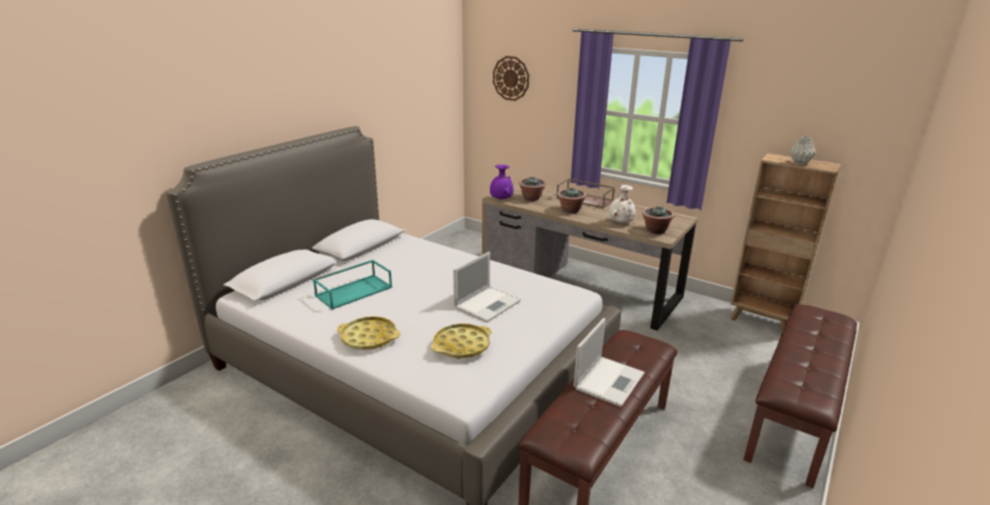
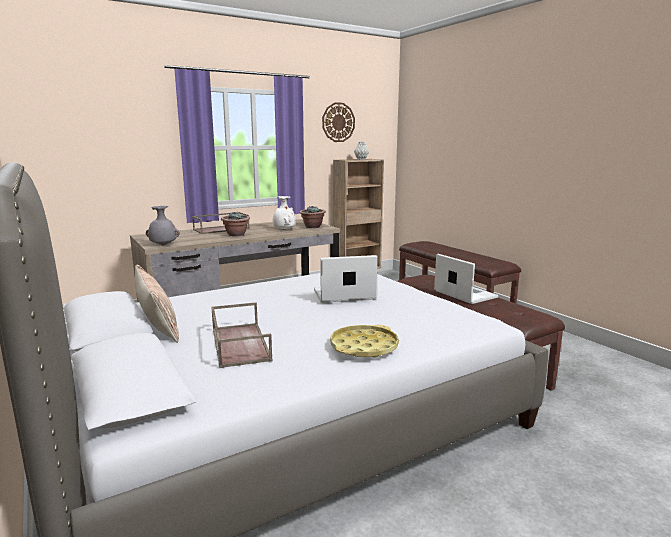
camera: 65 degrees left, 10 degrees down
turquoise tray [313,260,392,310] -> brown tray [211,302,273,368]
yellow tray [431,323,491,359] -> none
laptop [453,252,521,322] -> laptop turned 75 degrees counterclockwise [314,255,377,303]
purple vase [490,165,513,199] -> grey vase [146,206,180,245]
wall clock [493,56,529,101] -> wall clock moved to [322,102,355,142]
potted plant [519,177,546,201] -> none
none -> pillow [135,265,179,343]

